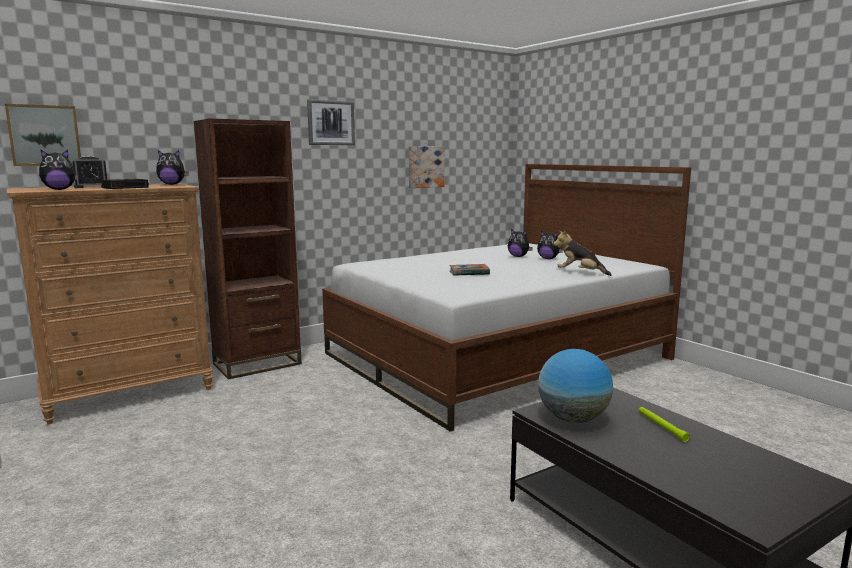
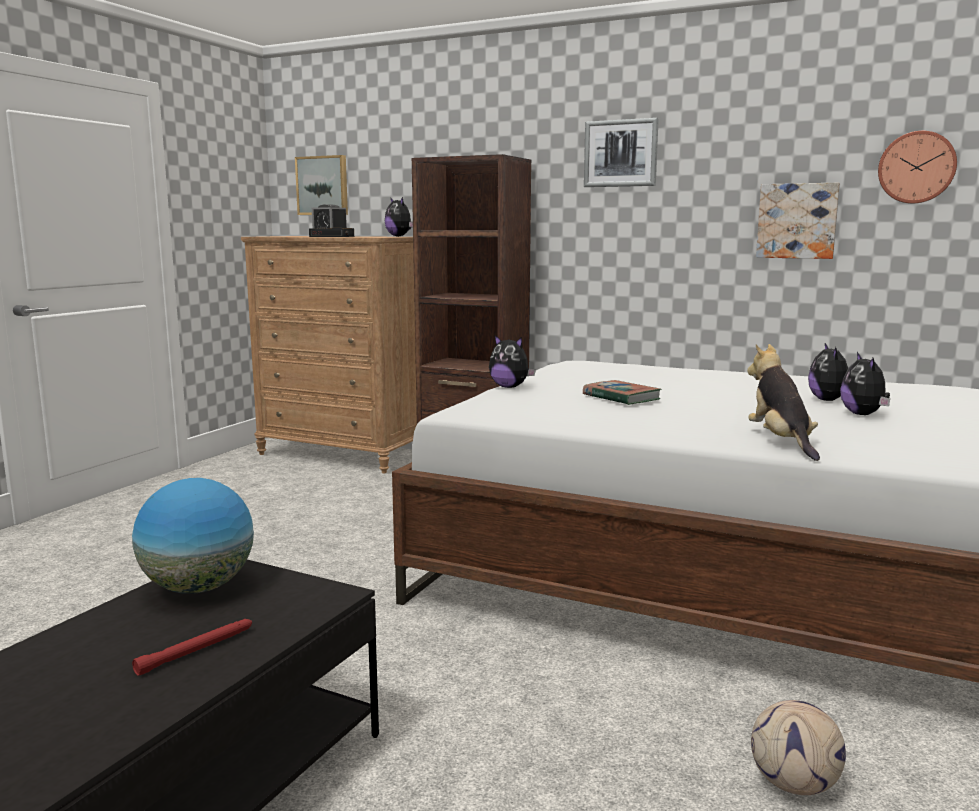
camera: 60 degrees right, 0 degrees up
plush toy [39,150,79,190] -> plush toy moved to [489,335,536,388]
green flashlight [639,407,690,442] -> red flashlight [132,619,252,676]
none -> football [751,700,846,795]
none -> wall clock [878,131,957,204]

